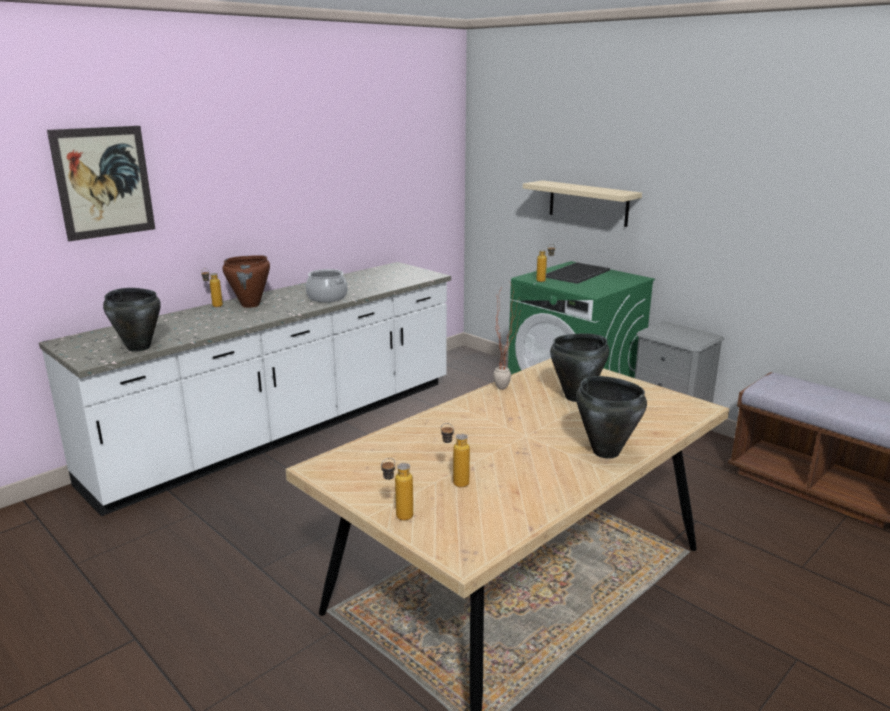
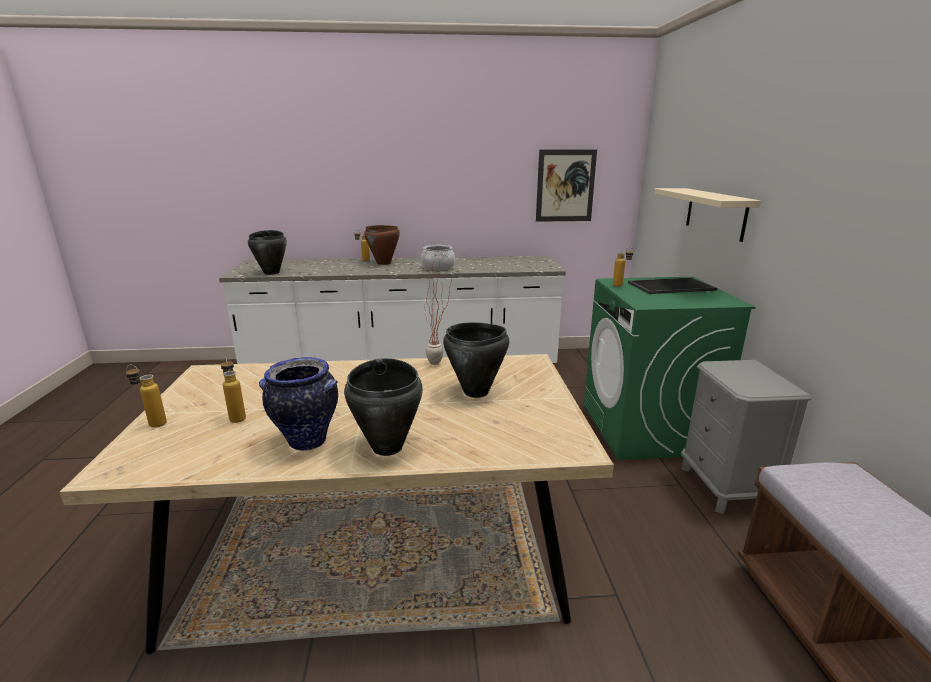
camera: 40 degrees right, 0 degrees up
picture [47,126,155,241] -> picture moved to [536,150,597,222]
none -> vase [259,357,338,451]

